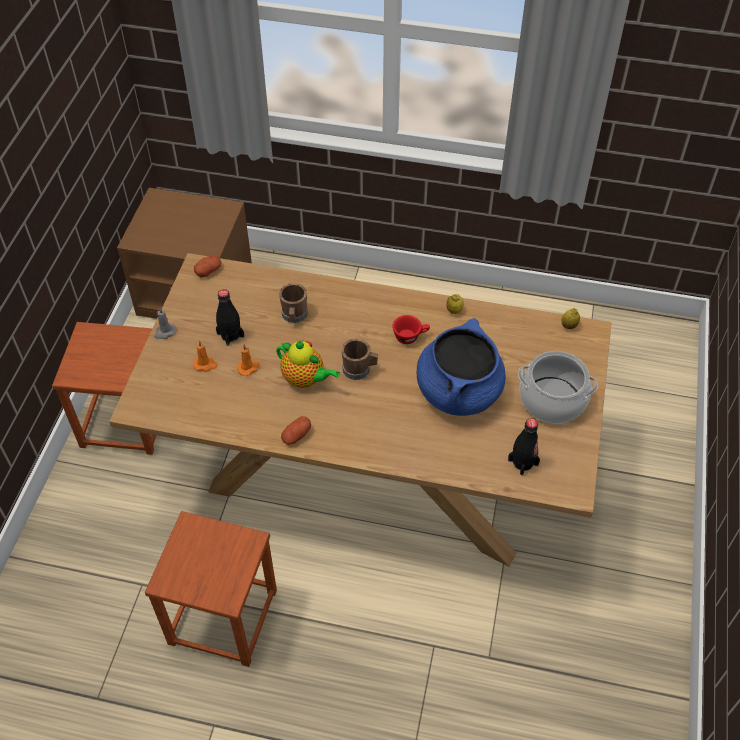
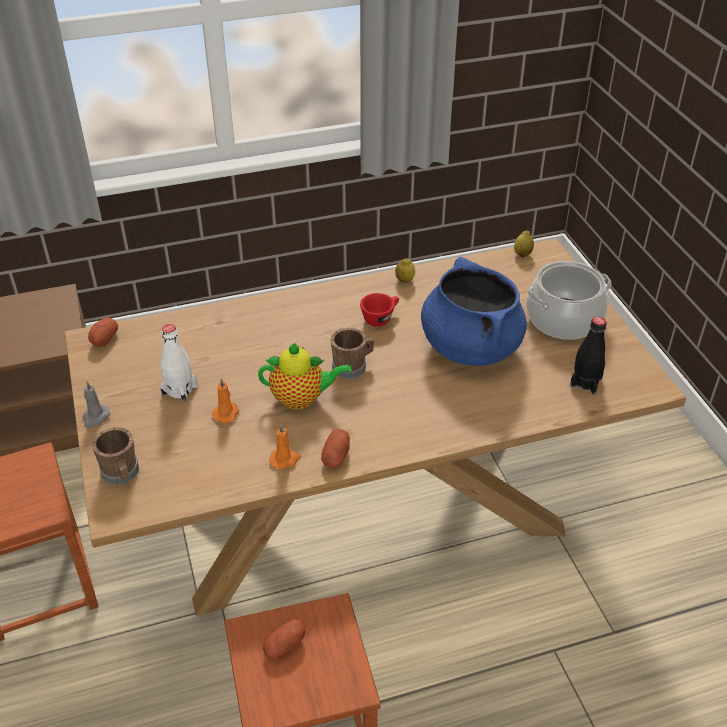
camera: 30 degrees left, 10 degrees down
orange candle [193,340,217,372] -> orange candle moved to [269,424,301,469]
black bottle [216,289,244,346] -> white bottle [160,324,197,402]
brown mug [279,283,308,323] -> brown mug moved to [92,427,139,485]
none -> potato [263,620,305,659]

